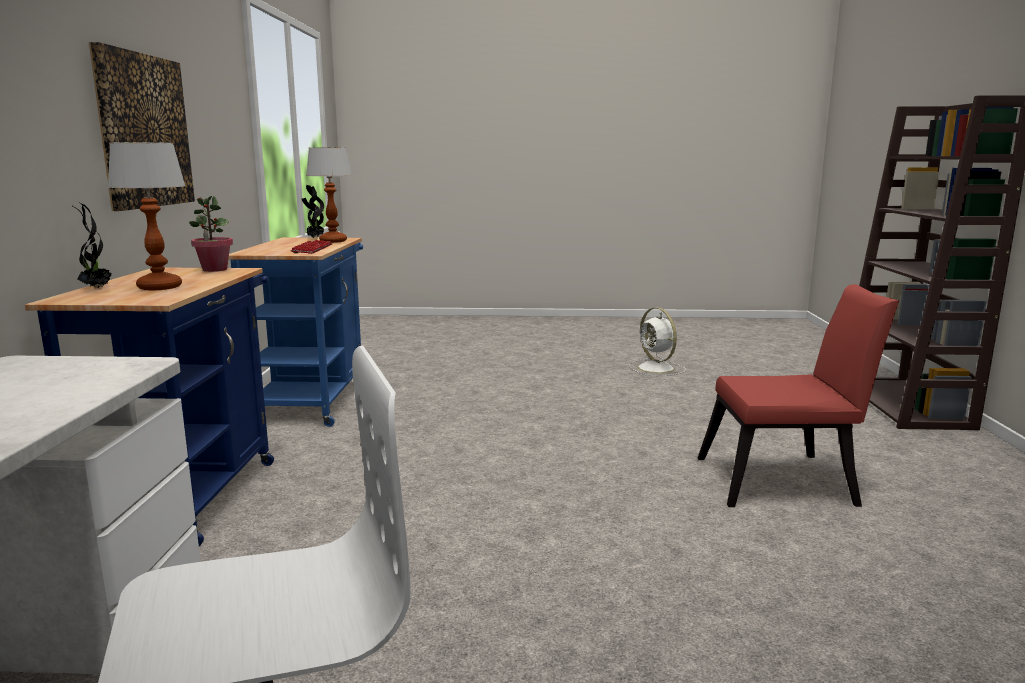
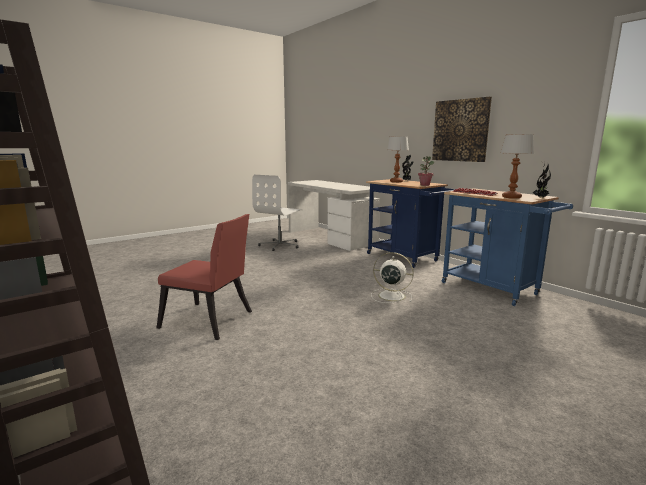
camera: 140 degrees right, 0 degrees up
white fan [629,307,686,376] -> white fan moved to [371,252,414,303]
red chair [698,284,899,507] -> red chair turned 120 degrees counterclockwise [157,214,252,340]

